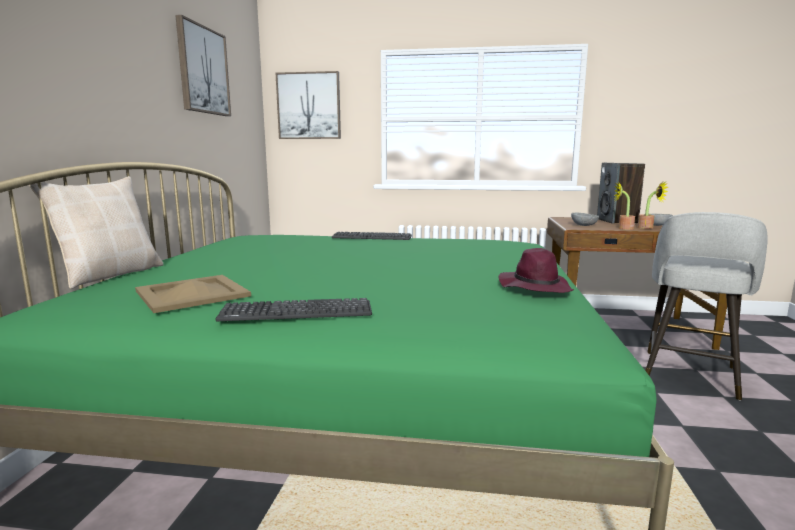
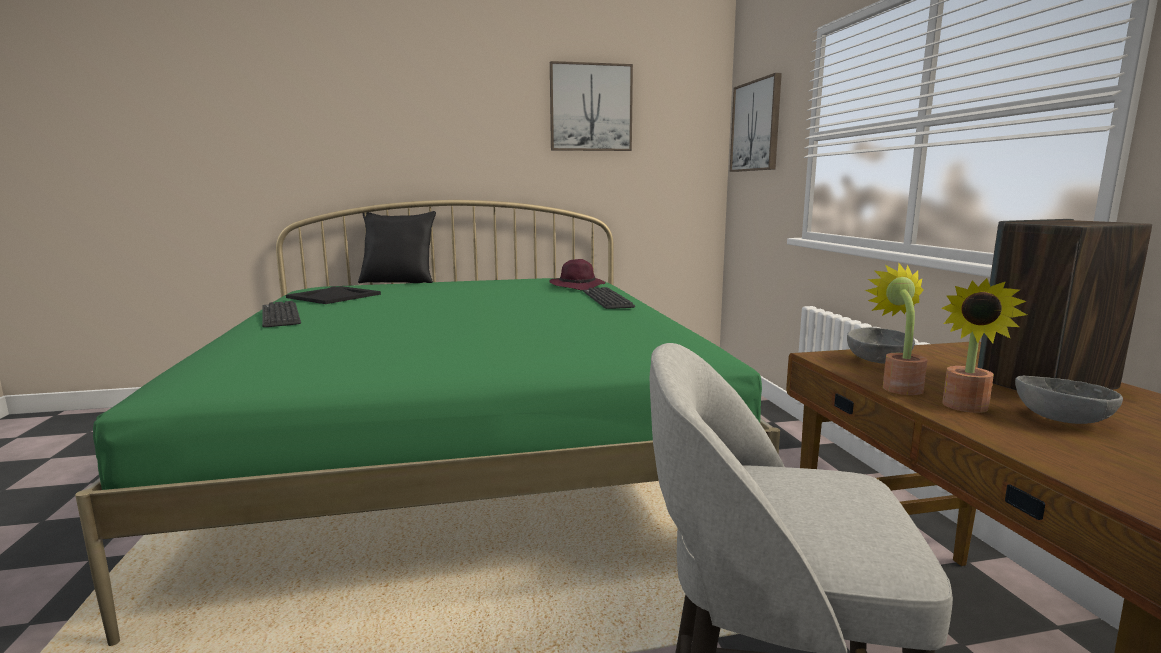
camera: 70 degrees right, 0 degrees up
beige pillow [29,176,164,289] -> black pillow [358,211,436,283]
beige tray [135,275,251,313] -> black tray [286,286,381,304]
purple hat [499,248,574,293] -> purple hat moved to [549,259,606,291]

